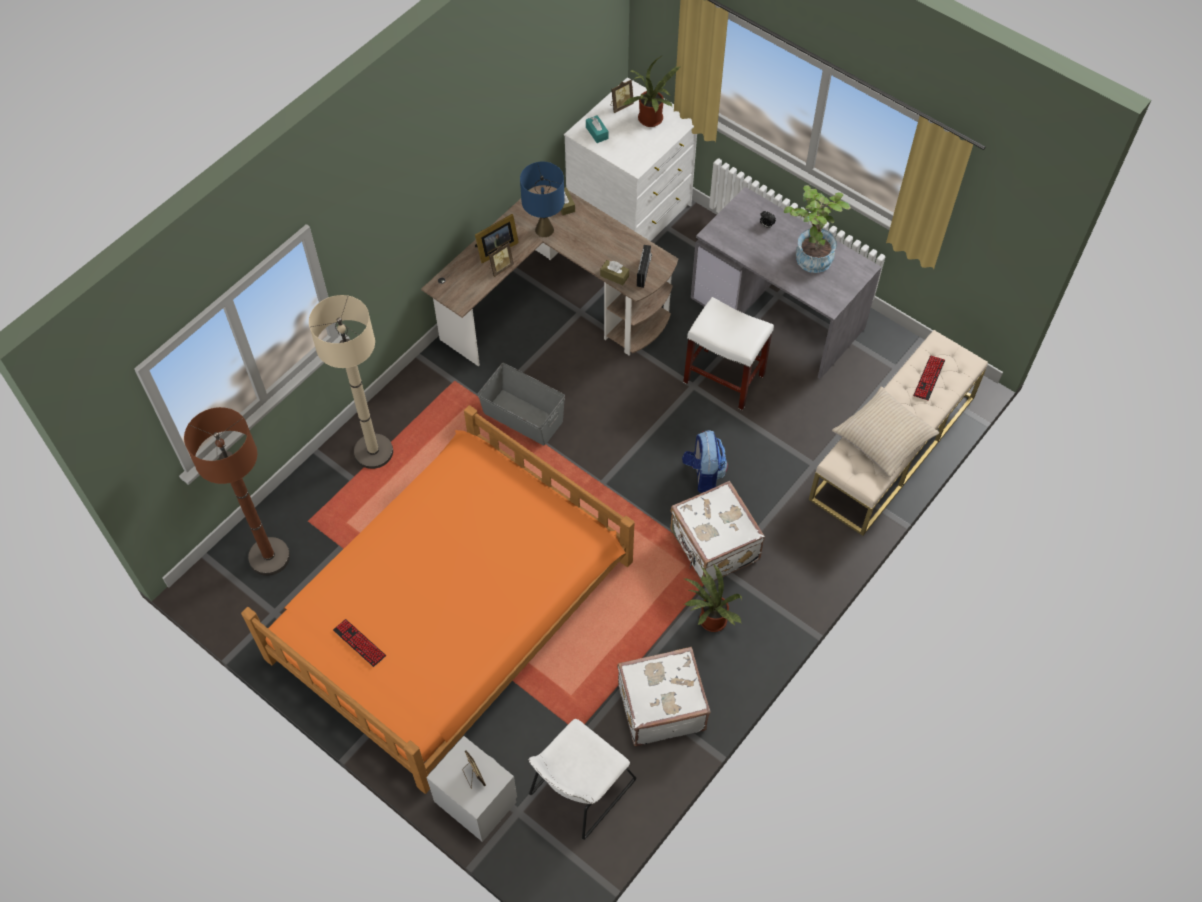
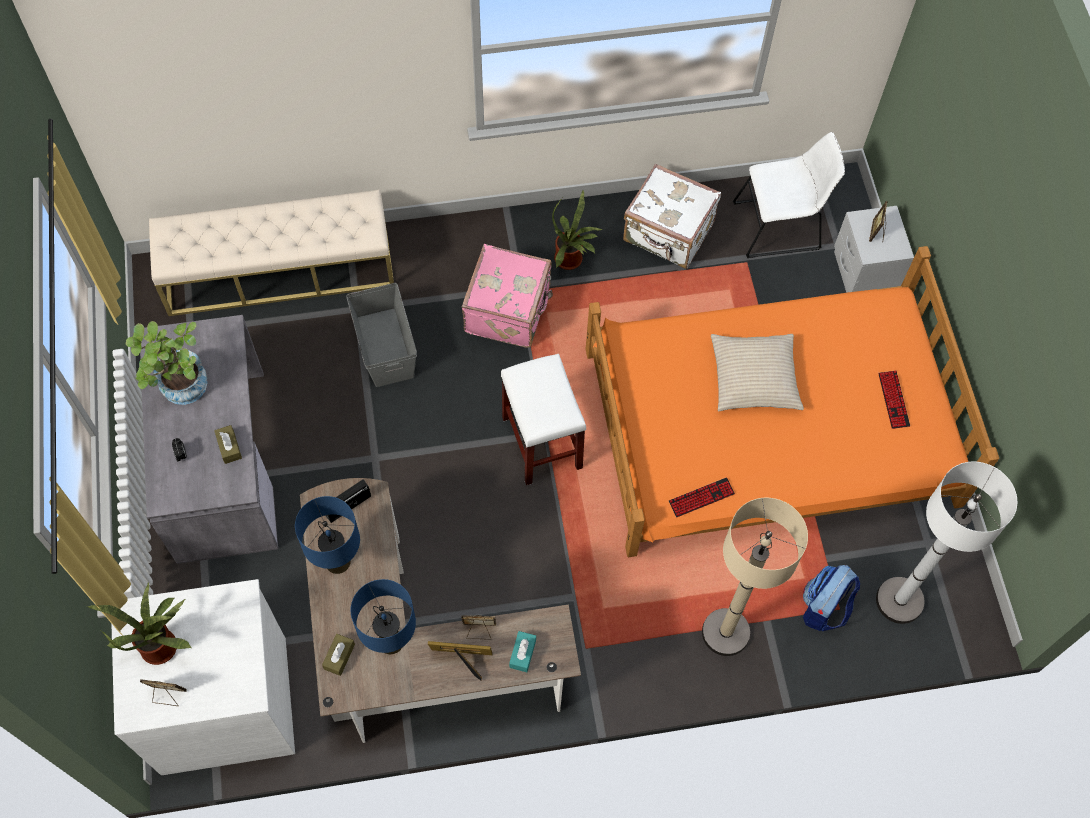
camera: 140 degrees left, 5 degrees up
brown floor lamp [184,407,290,576] -> white floor lamp [876,462,1017,624]
grey storage box [478,363,565,446] -> grey storage box moved to [346,283,417,387]
turquoise tissue box [586,115,609,143] -> turquoise tissue box moved to [509,631,536,672]
brown tissue box [600,260,629,285] -> brown tissue box moved to [214,425,242,464]
white suitcase [670,481,765,582] -> pink suitcase [462,244,553,348]
backpack [682,430,728,493] -> backpack moved to [803,565,860,631]
white stool [683,297,774,410] -> white stool moved to [501,354,586,485]
beige pillow [832,386,939,477] -> beige pillow moved to [711,334,804,411]
keyboard [913,355,945,400] -> keyboard moved to [669,477,735,517]
none -> blue table lamp [295,496,360,574]

